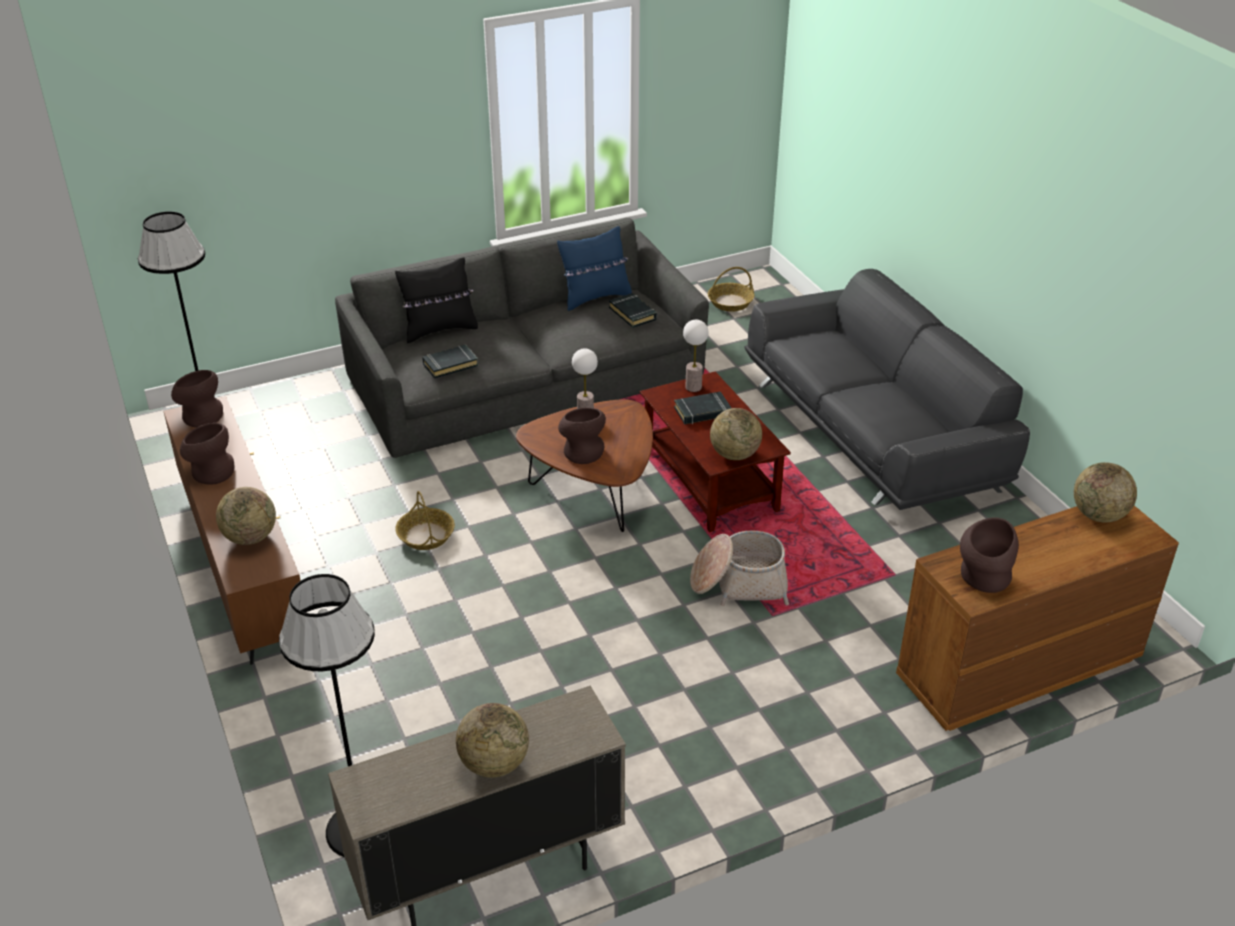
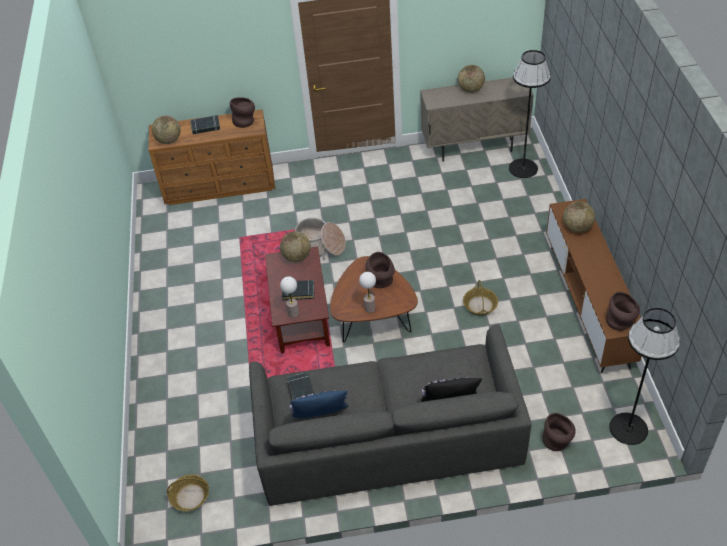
camera: 160 degrees left, 10 degrees up
brown vase [180,423,234,485] -> brown vase moved to [542,413,576,451]
black book [422,344,478,378] -> black book moved to [190,115,220,135]
grey sofa [744,269,1030,510] -> none

